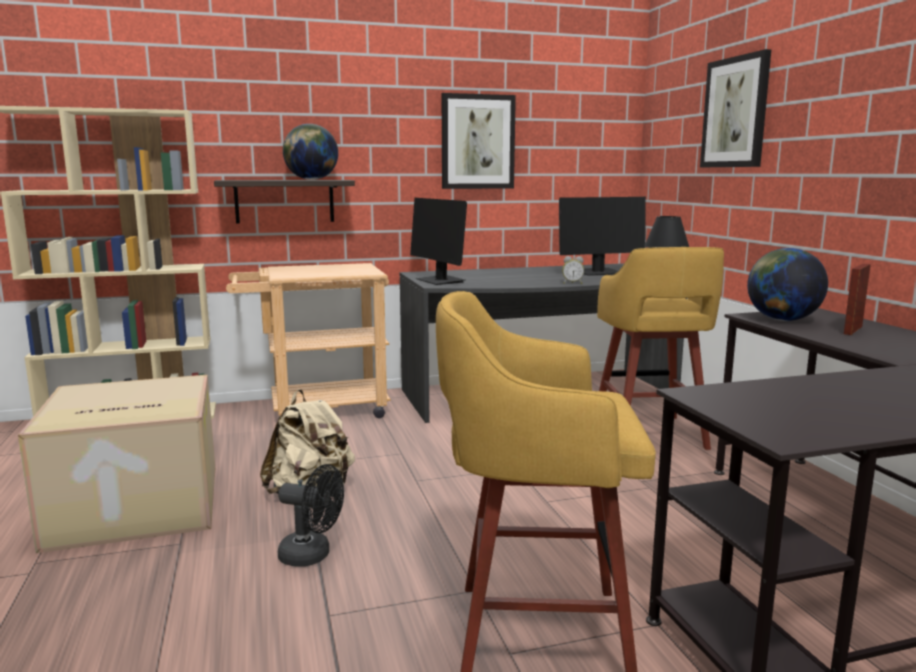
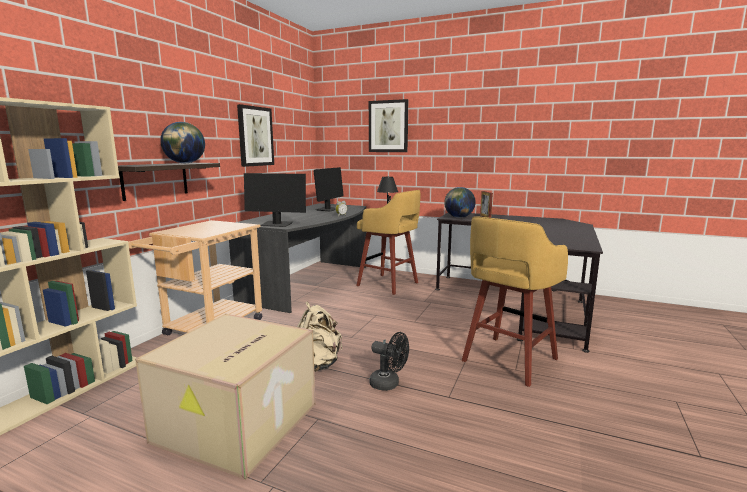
camera: 50 degrees left, 0 degrees up
black fan [278,464,344,566] -> black fan turned 60 degrees clockwise [369,332,409,391]

